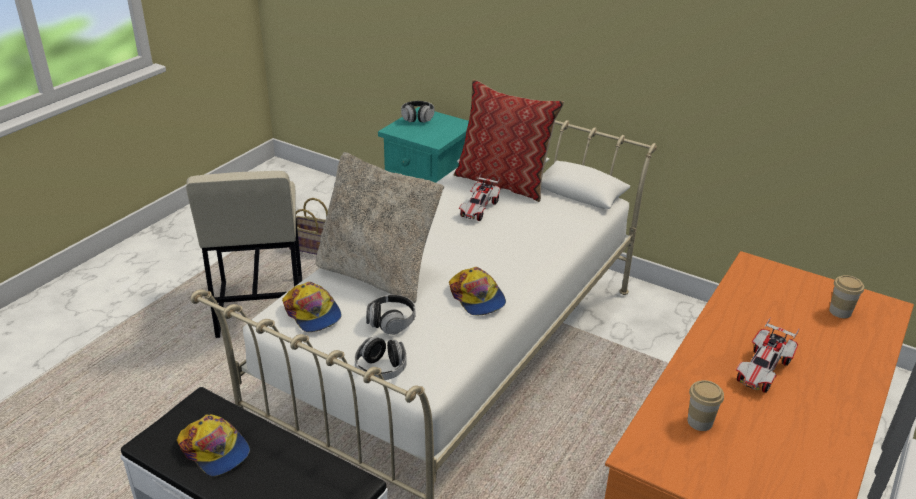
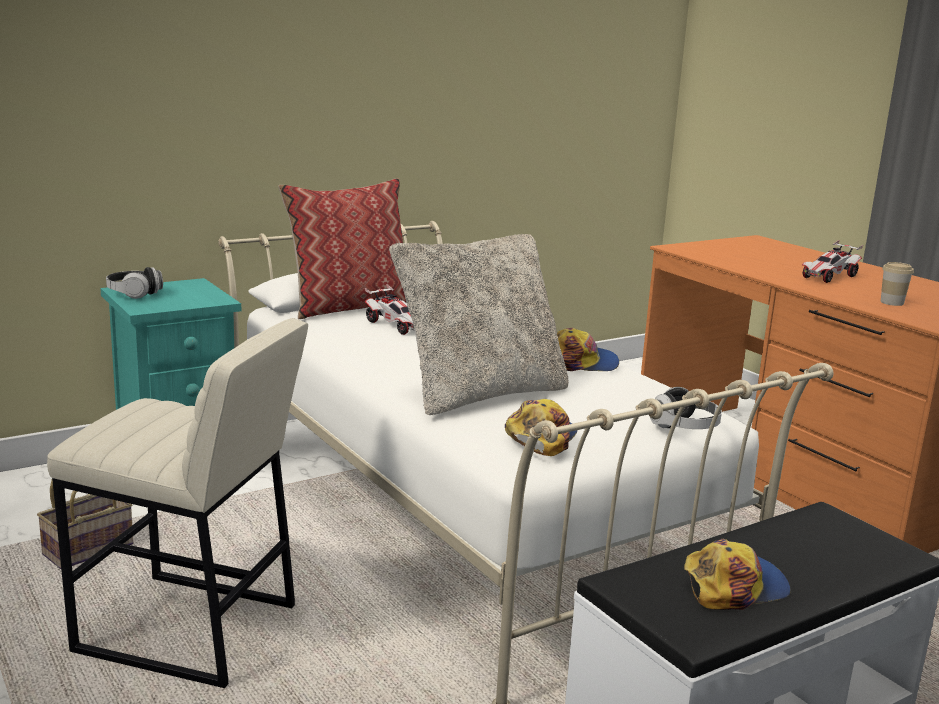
camera: 65 degrees left, 15 degrees down
cap [282,282,341,332] -> cap turned 60 degrees counterclockwise [505,399,577,456]
headphones [366,295,416,335] -> none
toy car [736,317,799,393] -> toy car turned 75 degrees clockwise [802,240,863,283]
cup [829,275,864,318] -> none

